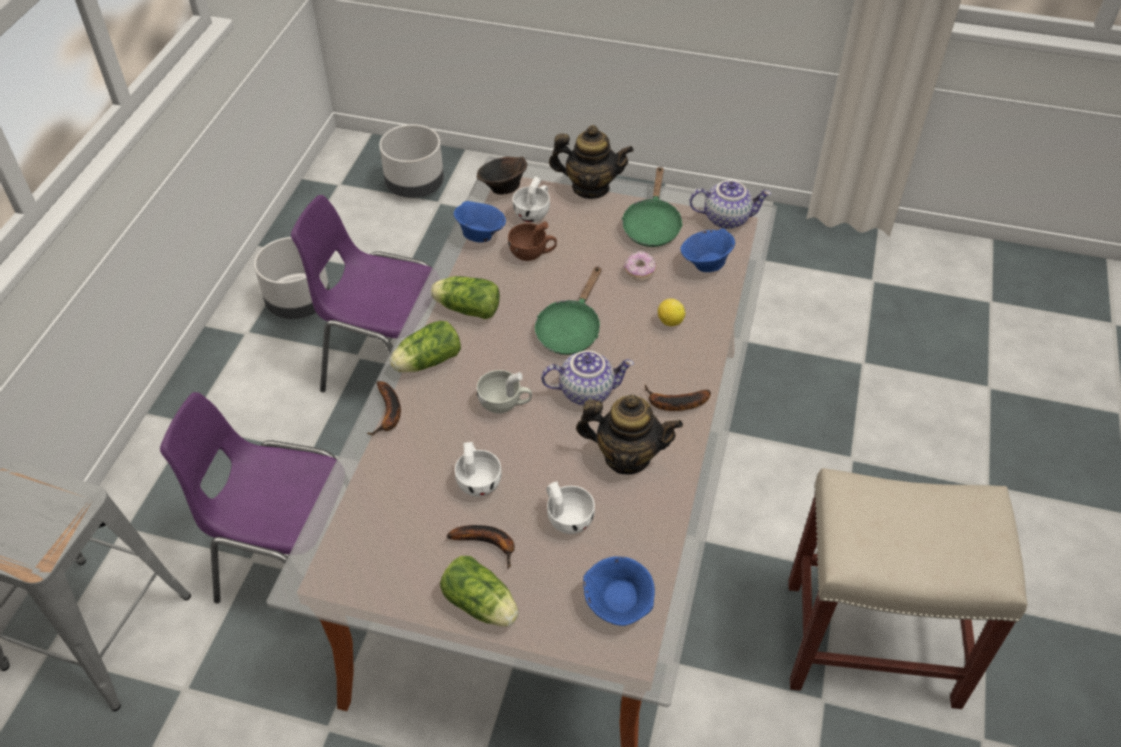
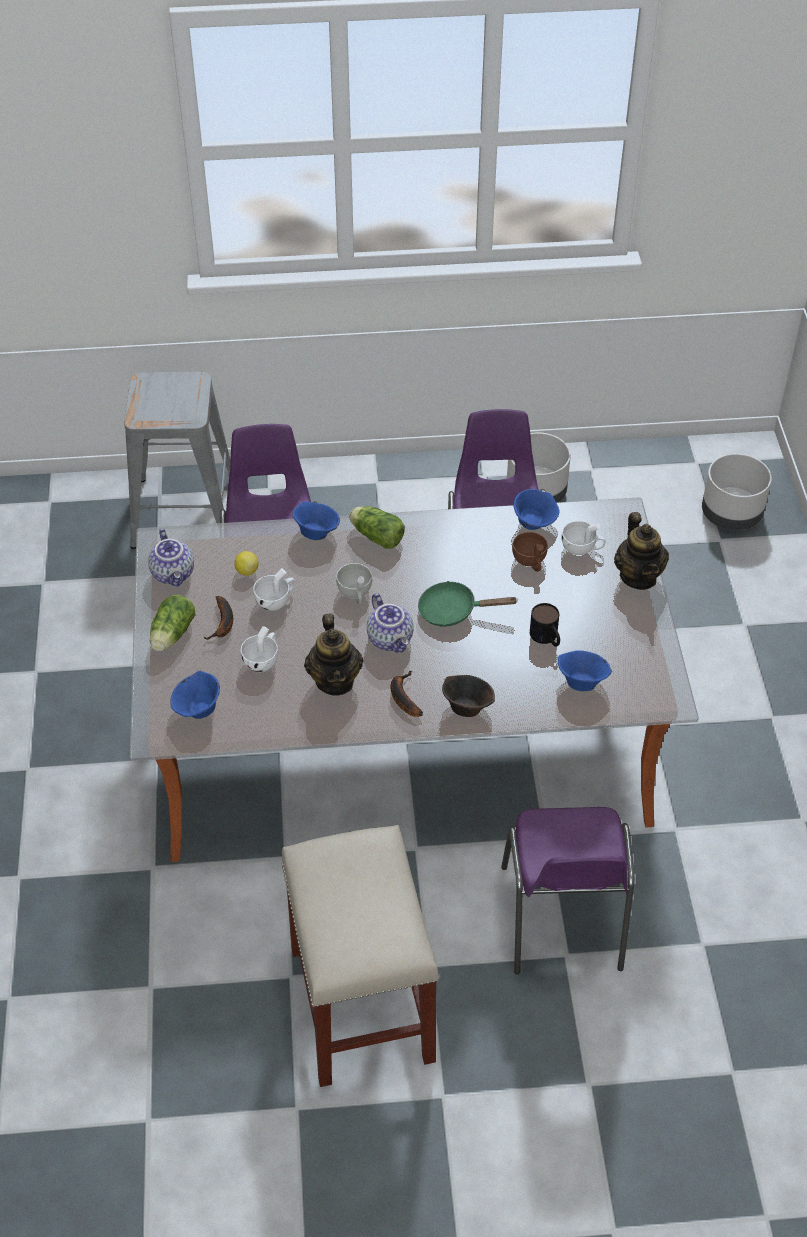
camera: 70 degrees right, 0 degrees up
banana [367,381,401,436] -> blue bowl [293,501,340,540]
lettuce [431,276,500,319] -> none
brown bowl [477,157,527,195] -> brown bowl moved to [442,675,495,717]
green frying pan [621,166,683,247] -> none
donut [624,251,657,281] -> mug [530,603,560,647]
lemon [658,298,686,326] -> lemon moved to [234,551,259,576]
teapot [689,180,771,229] -> teapot moved to [148,528,194,587]
none -> purple chair [501,807,634,974]

